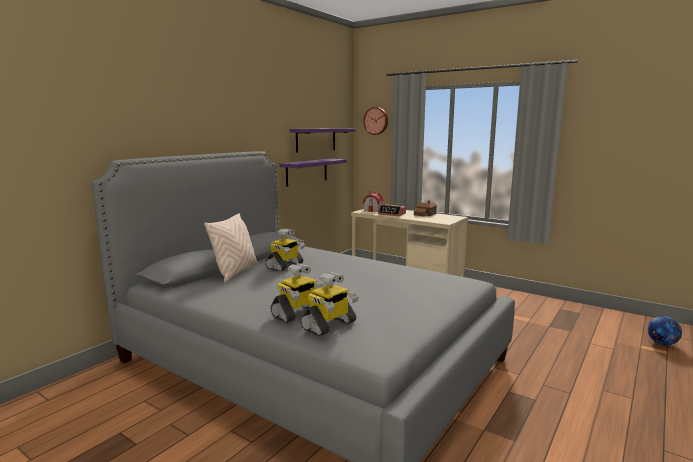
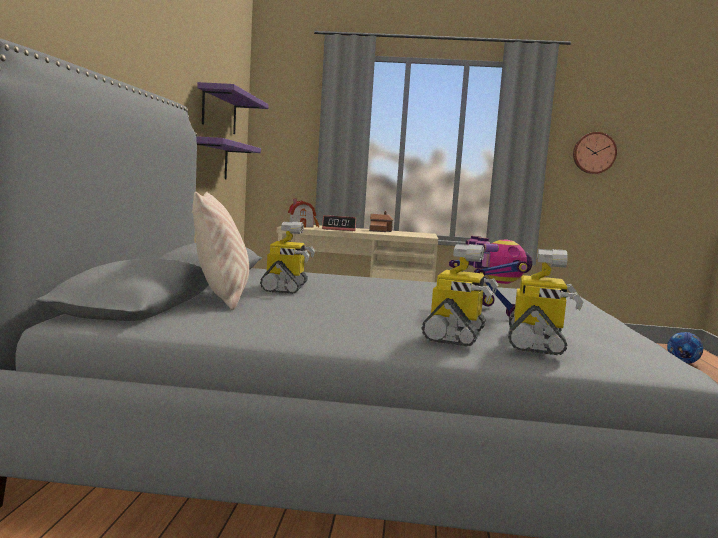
camera: 30 degrees left, 5 degrees down
wall clock [363,107,388,135] -> wall clock moved to [573,132,617,174]
none -> toy robot [449,236,532,317]

